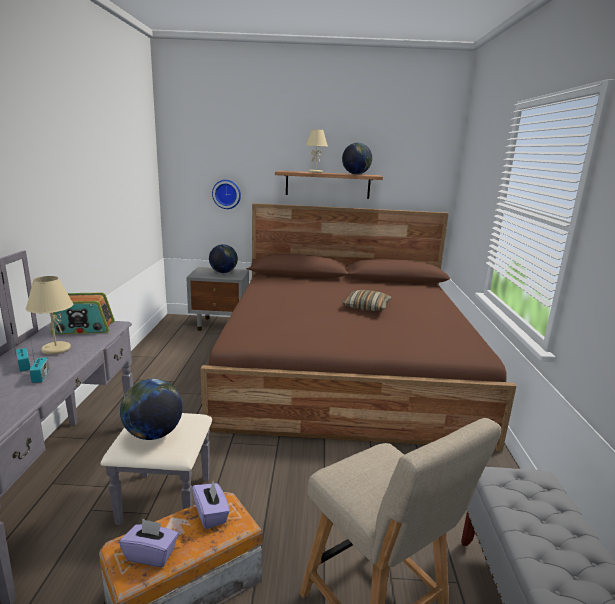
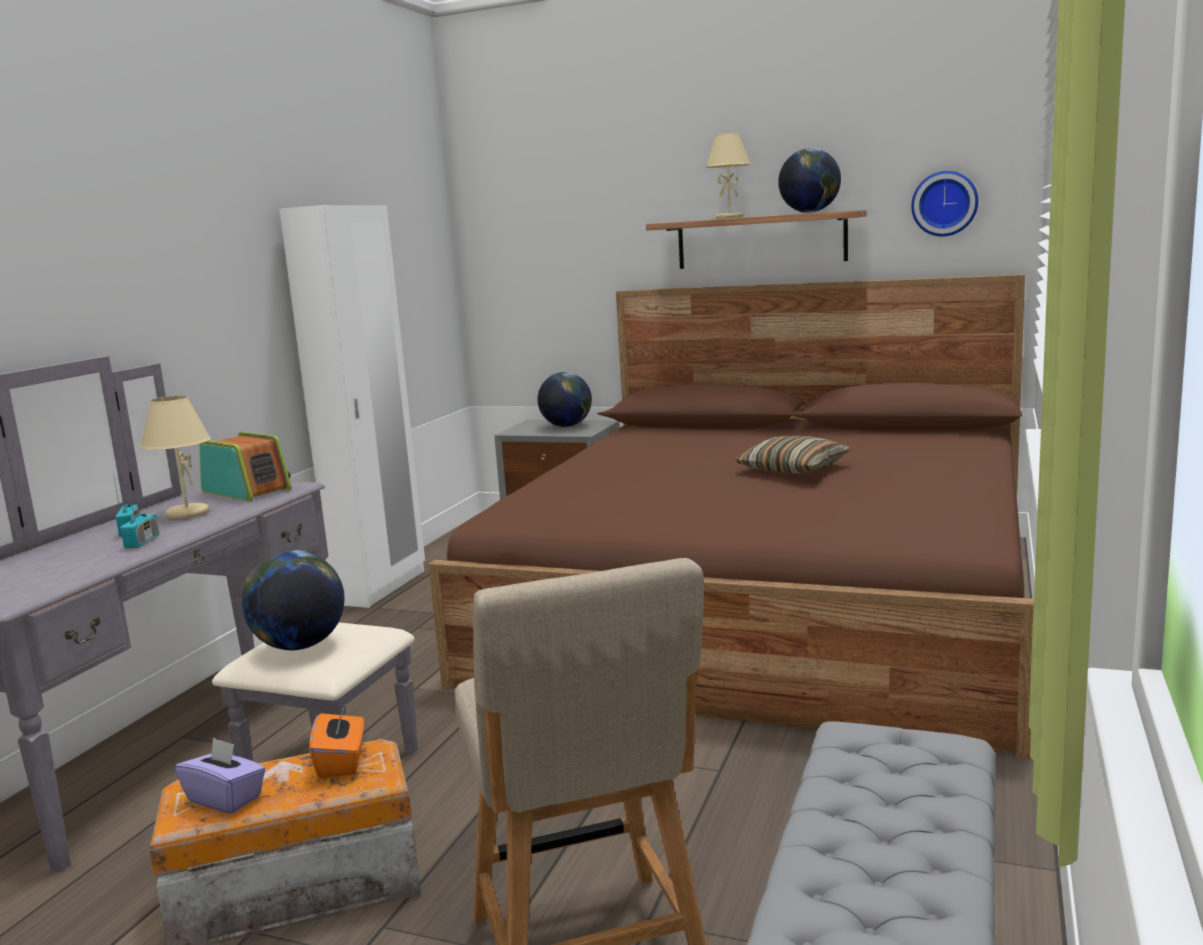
camera: 20 degrees right, 5 degrees down
radio [51,293,115,334] -> radio turned 150 degrees counterclockwise [199,432,291,501]
purple tissue box [192,482,230,529] -> orange tissue box [309,705,364,779]
wall clock [212,180,241,209] -> wall clock moved to [911,171,979,237]
none -> white wardrobe [279,205,425,608]

